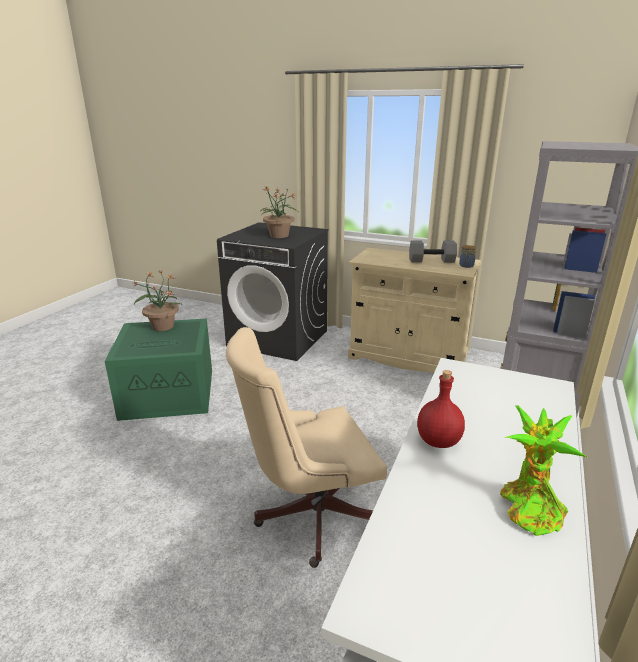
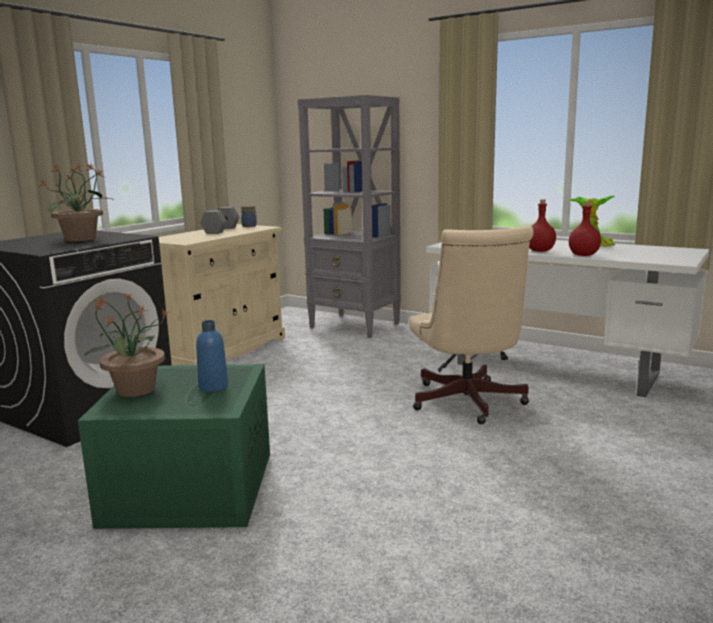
camera: 80 degrees left, 10 degrees down
none -> blue bottle [196,320,228,392]
none -> red bottle [569,201,601,256]

